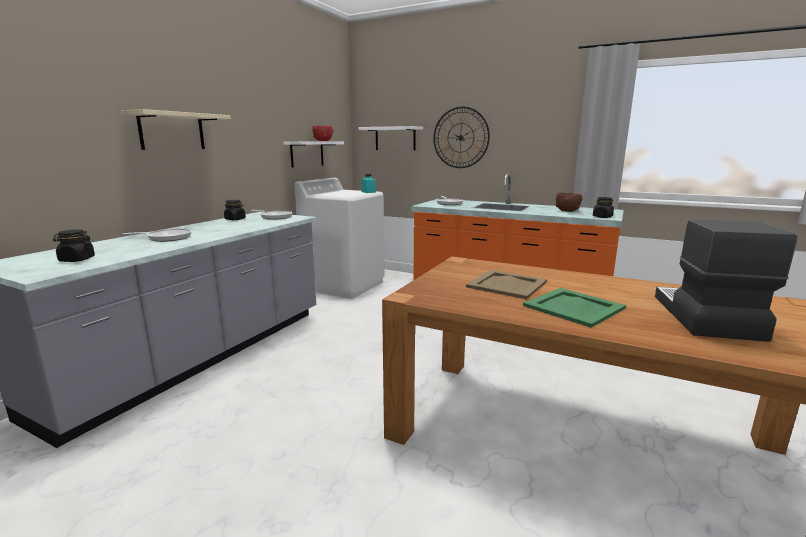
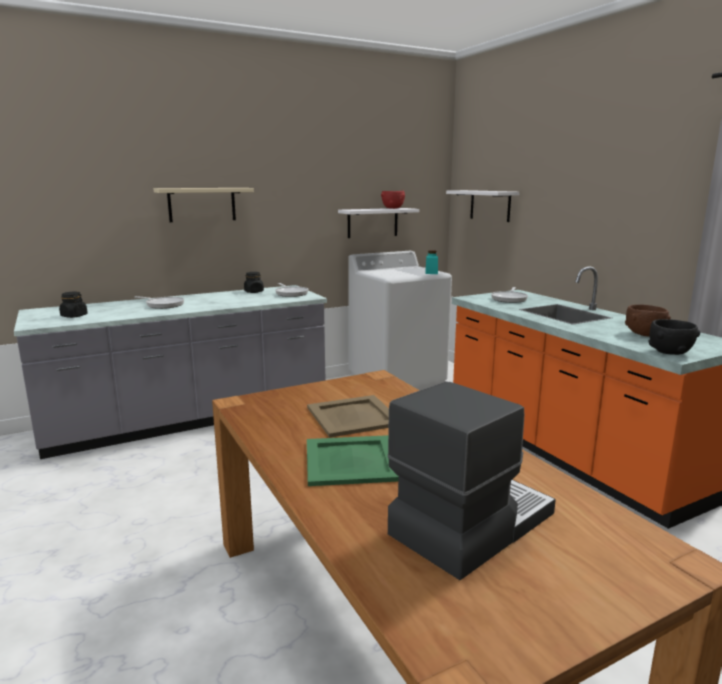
camera: 35 degrees right, 0 degrees up
wall clock [433,107,490,168] -> none
black jar [593,197,614,218] -> black bowl [648,319,700,355]

